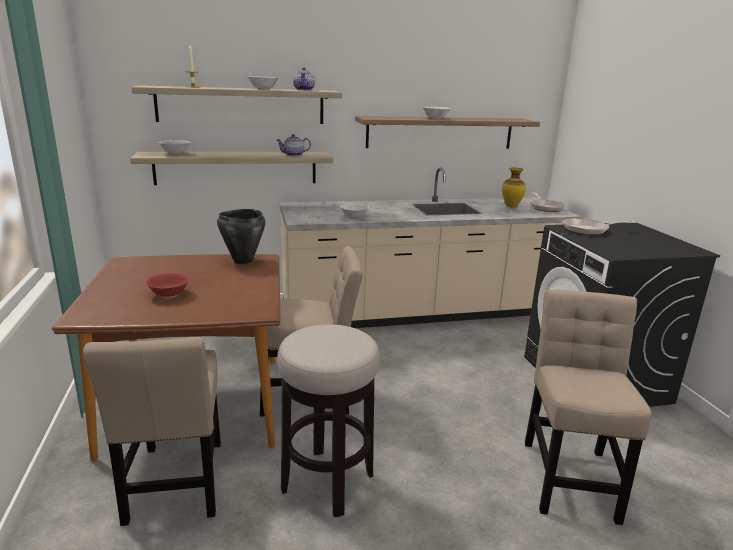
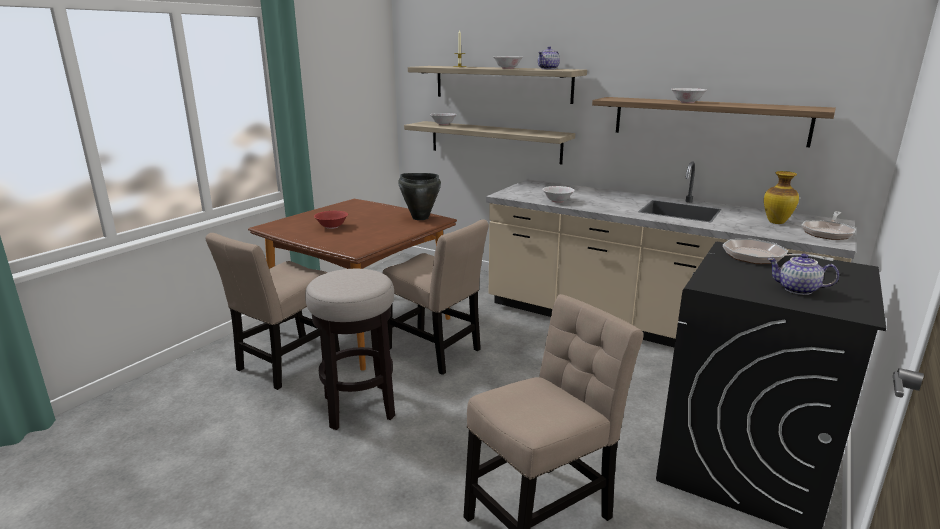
camera: 45 degrees right, 0 degrees up
teapot [277,134,311,156] -> teapot moved to [767,254,839,295]

